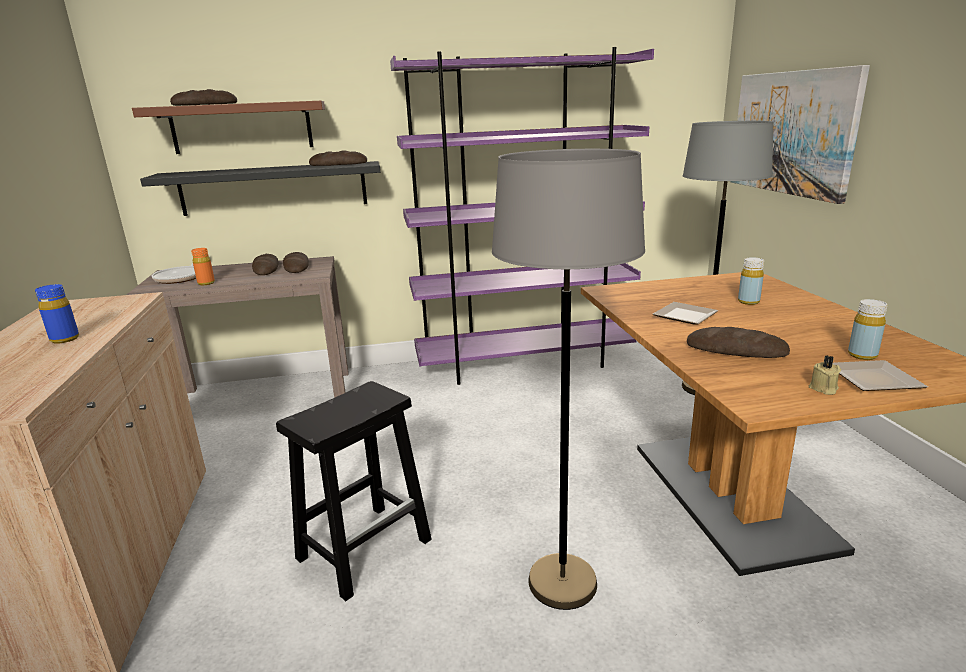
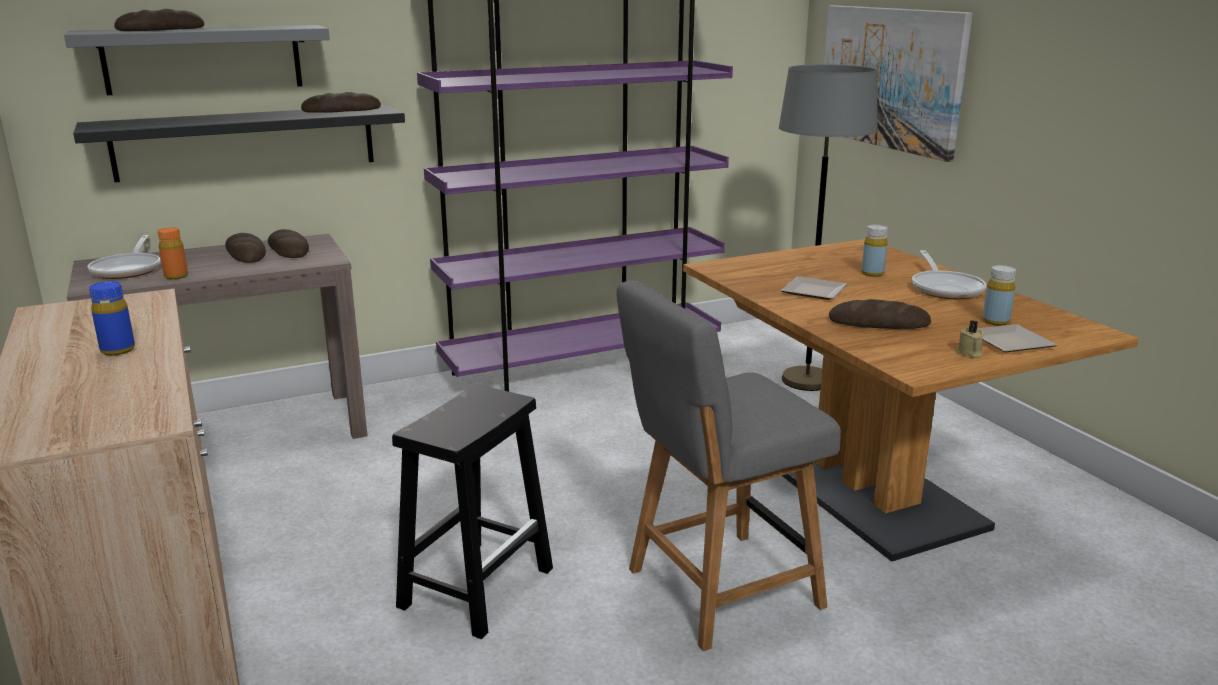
camera: 15 degrees left, 0 degrees up
brown shelf [132,101,325,154] -> grey shelf [64,25,330,95]
grey floor lamp [492,149,645,610] -> grey chair [616,281,841,651]
none -> frying pan [912,250,986,299]

